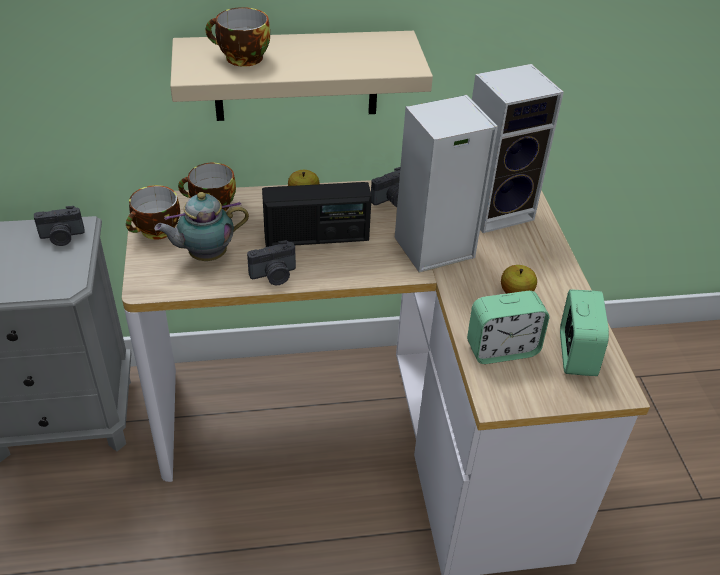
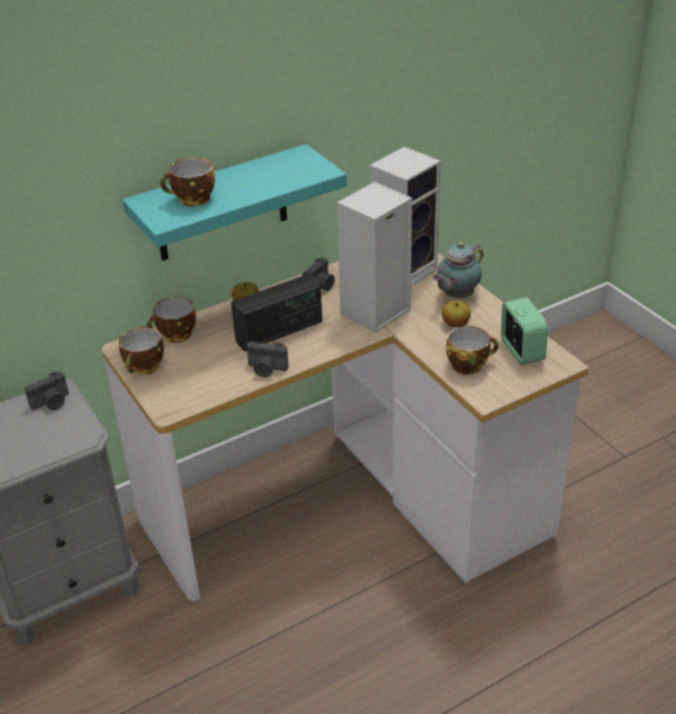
camera: 20 degrees left, 5 degrees down
teapot [154,192,249,261] -> teapot moved to [433,242,483,298]
beige shelf [170,31,433,121] -> turquoise shelf [122,144,347,261]
camera [247,240,296,286] -> camera turned 60 degrees clockwise [246,341,289,377]
alarm clock [467,291,550,364] -> cup [446,326,499,375]

